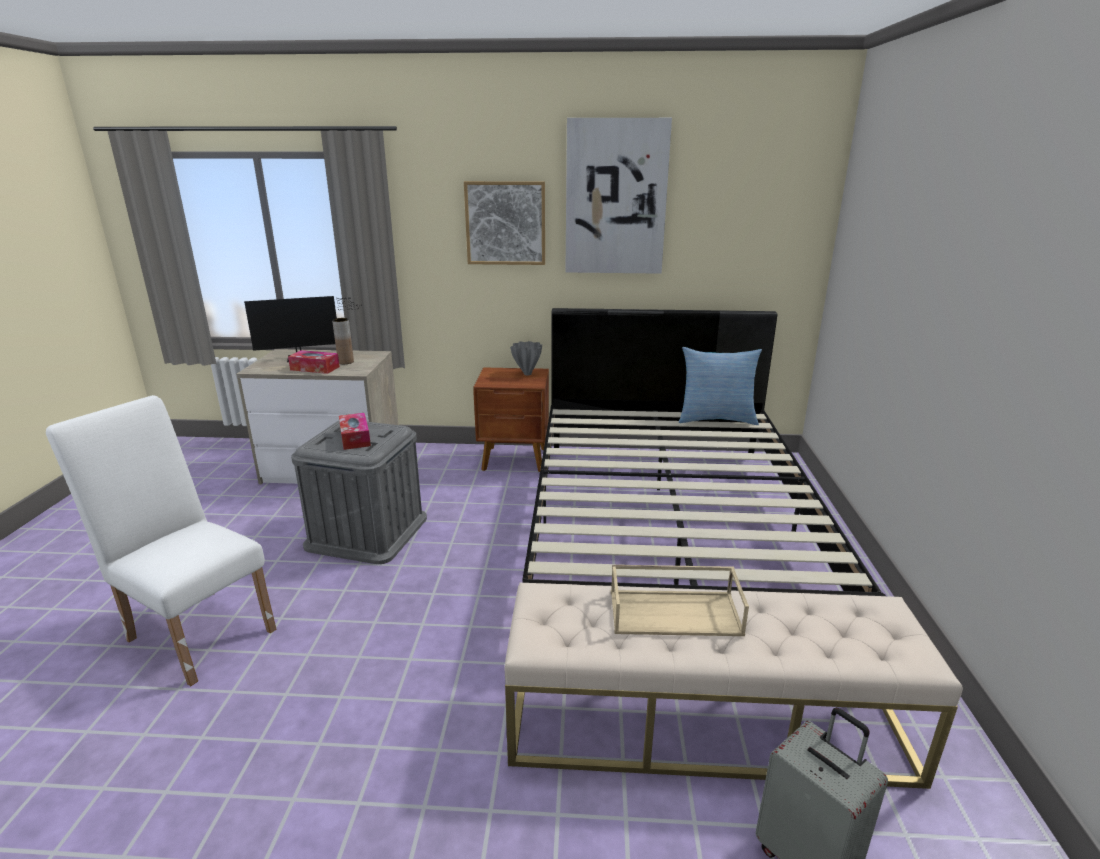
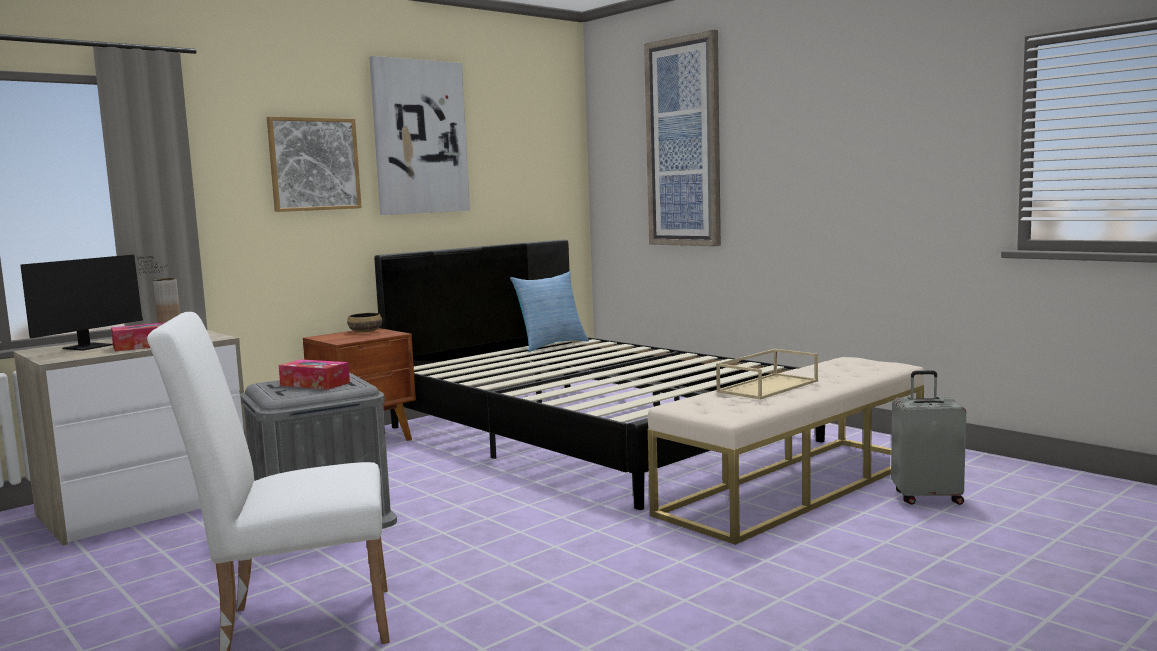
camera: 45 degrees left, 15 degrees down
grey vase [510,341,542,376] -> bowl [347,313,382,333]
none -> picture [644,29,721,246]

